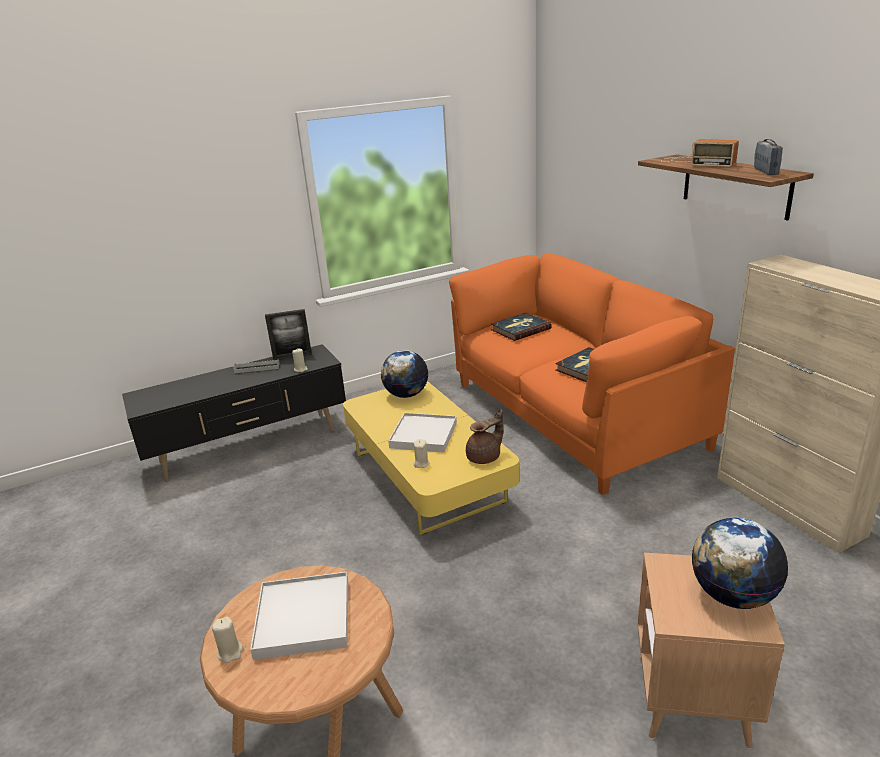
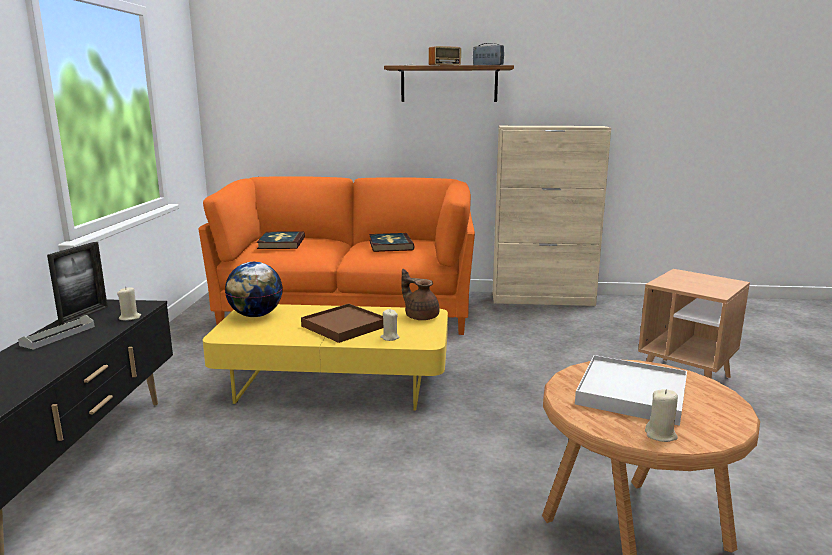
camera: 60 degrees left, 10 degrees down
white tray [388,413,457,453] -> brown tray [301,304,384,343]
brown teapot [466,409,503,464] -> brown teapot turned 45 degrees counterclockwise [401,269,440,320]
globe [692,518,788,609] -> none

